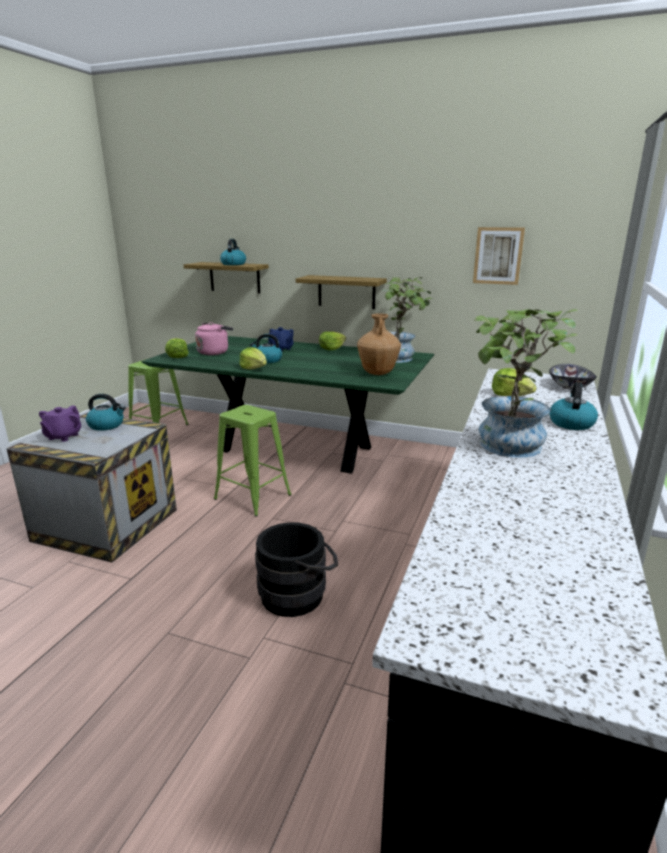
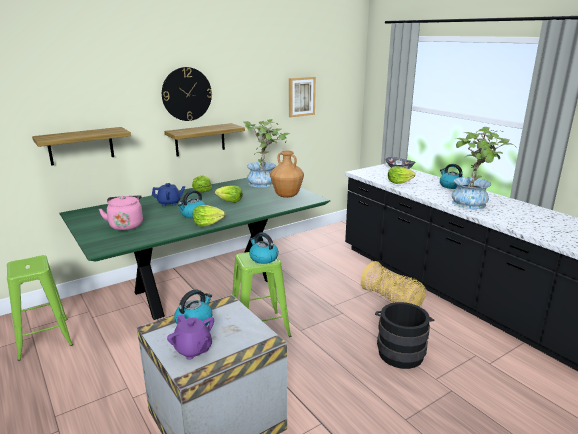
camera: 55 degrees left, 0 degrees up
lettuce [165,338,189,358] -> lettuce moved to [215,185,243,203]
kettle [220,239,246,265] -> kettle moved to [249,232,279,264]
none -> wall clock [162,67,212,121]
none -> basket [361,261,426,307]

